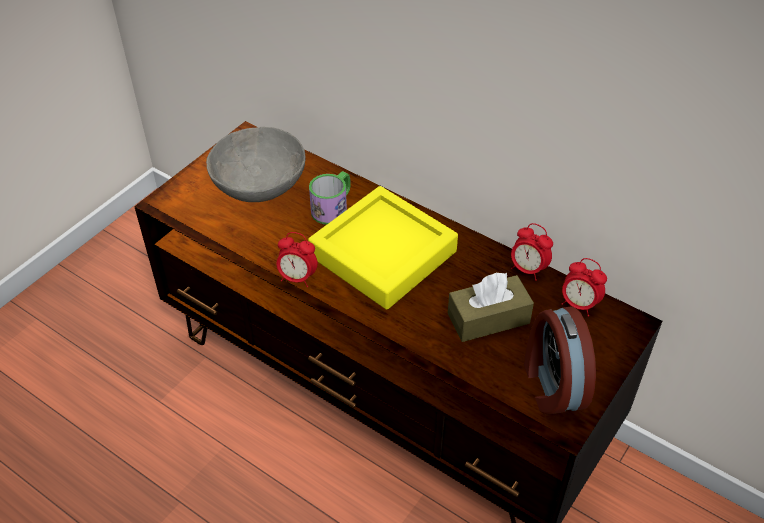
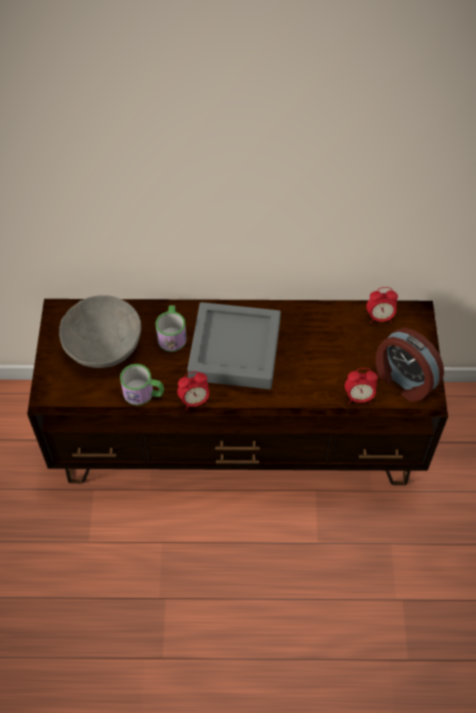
camera: 35 degrees left, 10 degrees up
yellow tray [308,186,458,310] -> grey tray [187,302,281,389]
brown tissue box [447,273,534,342] -> none
alarm clock [511,223,553,281] -> alarm clock moved to [345,368,378,403]
none -> mug [120,364,164,405]

